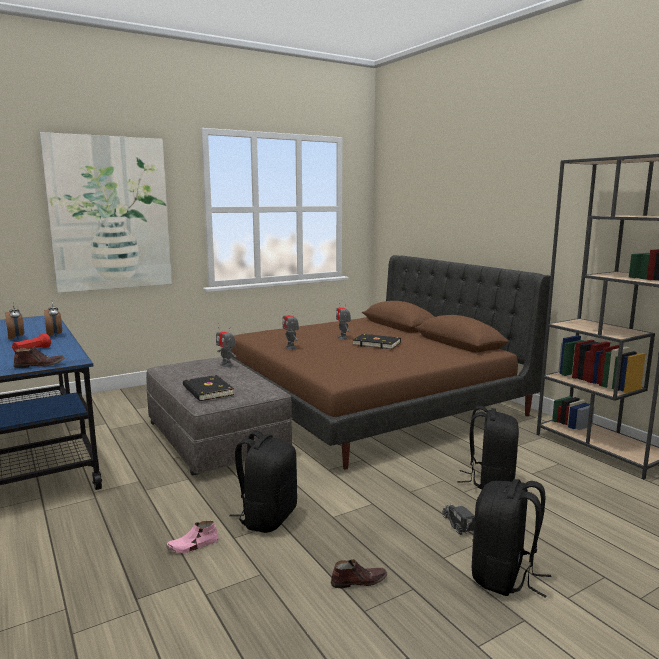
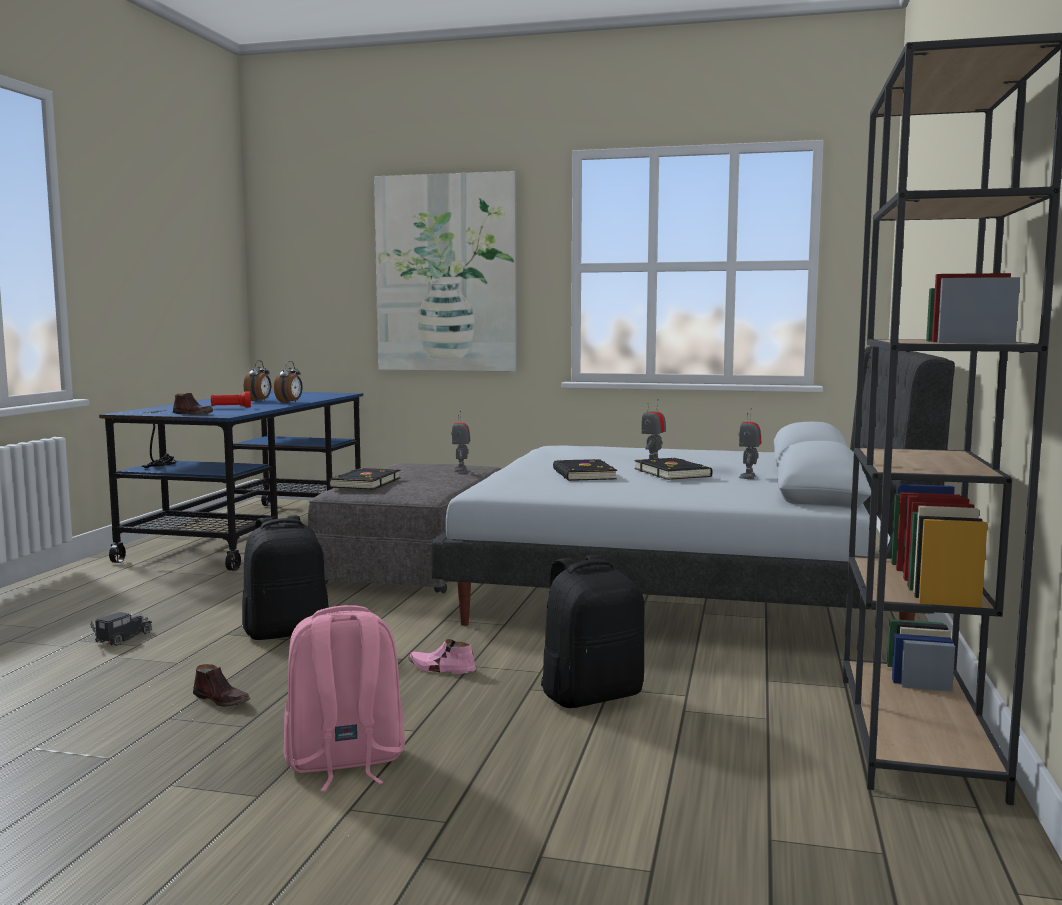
camera: 45 degrees right, 5 degrees down
pink shoe [166,521,219,553] -> pink shoe moved to [408,639,476,674]
brown bed [230,255,550,469] -> grey bed [431,346,955,626]
toy robot [282,307,299,349] -> toy robot moved to [738,408,761,479]
toy truck [443,503,475,535] -> toy truck moved to [90,612,152,646]
black backpack [472,479,551,597] -> pink backpack [284,605,405,792]
none -> black book [553,459,617,481]

